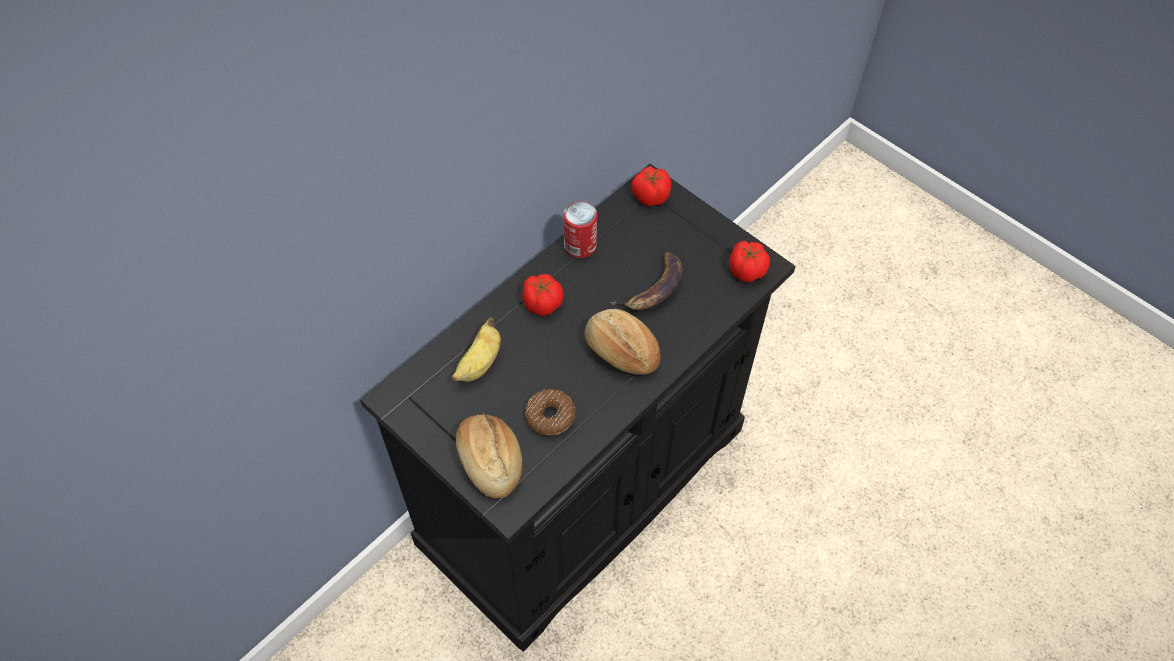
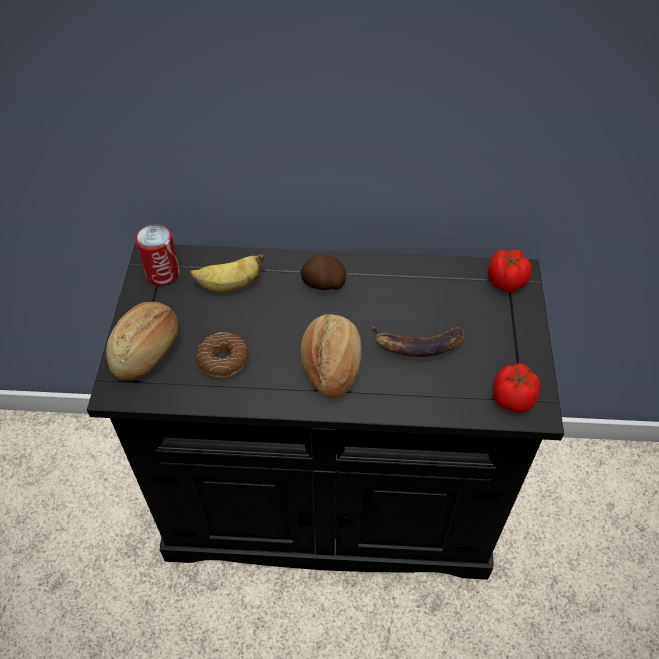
camera: 50 degrees right, 5 degrees down
tomato [522,274,563,316] -> potato [301,255,346,290]
can [563,201,597,258] -> can moved to [135,224,180,286]

